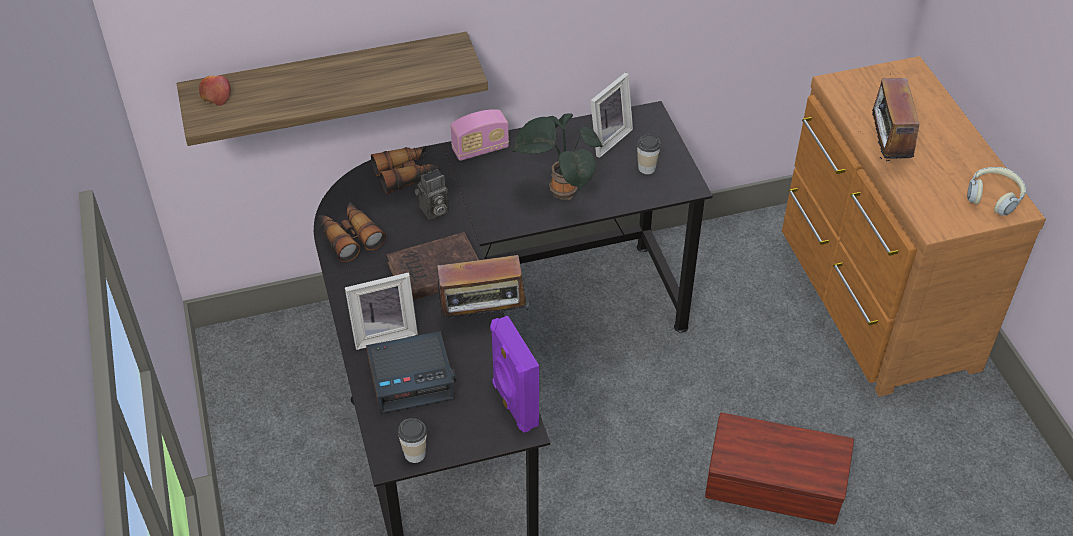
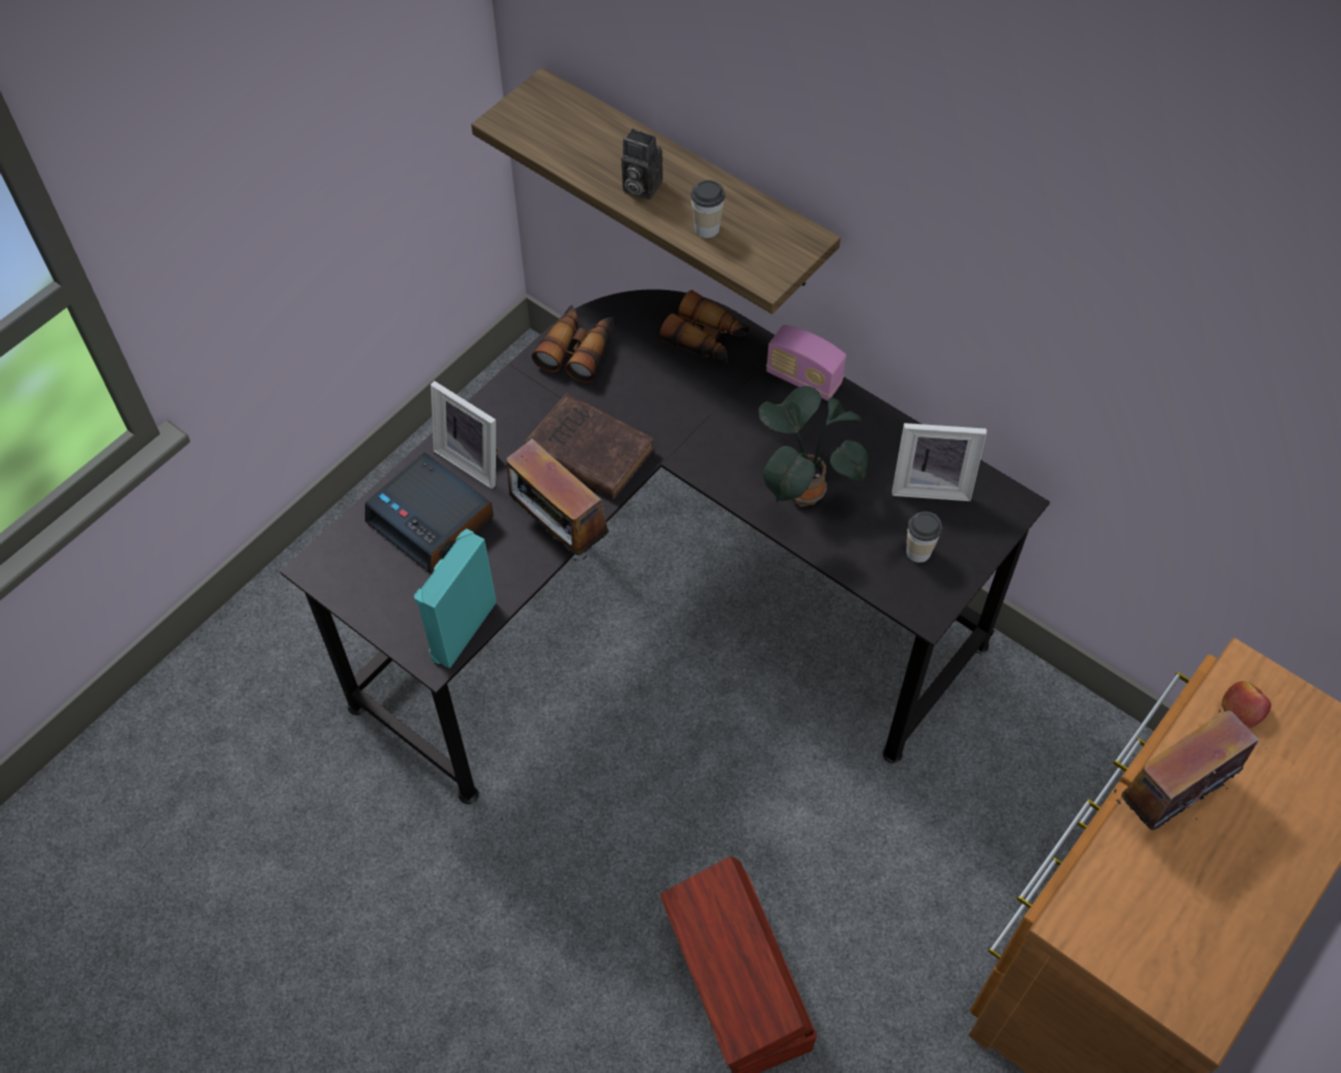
camera: 55 degrees right, 10 degrees up
apple [199,75,231,106] -> apple moved to [1222,681,1271,729]
cup [398,418,427,463] -> cup moved to [691,180,725,238]
camera [415,169,449,220] -> camera moved to [621,129,663,200]
purple speaker [490,316,539,433] -> turquoise speaker [414,529,497,668]
headphones [967,167,1026,215] -> none

